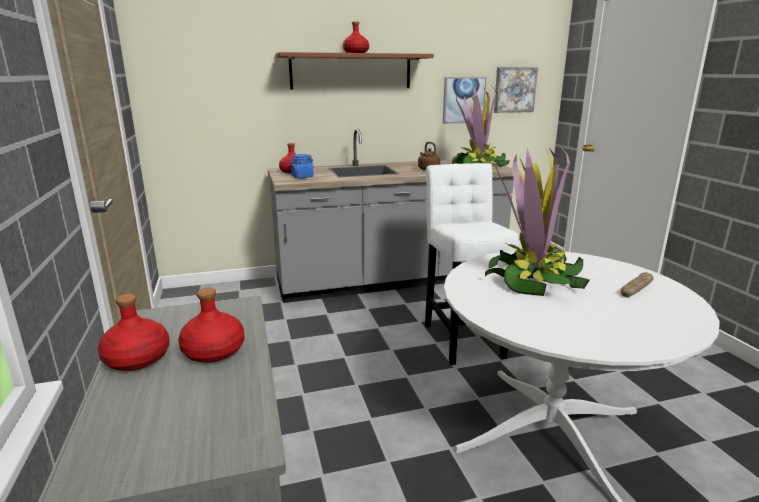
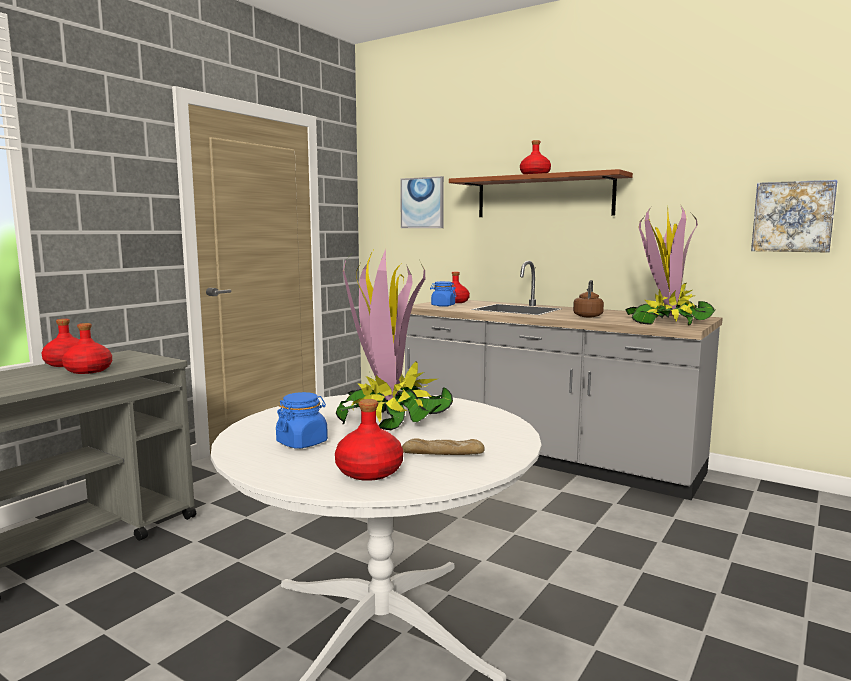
camera: 50 degrees right, 10 degrees down
white stool [425,163,519,365] -> none
picture [443,77,487,124] -> picture moved to [400,176,444,228]
none -> blue jar [276,392,328,449]
none -> red bottle [335,399,403,481]

